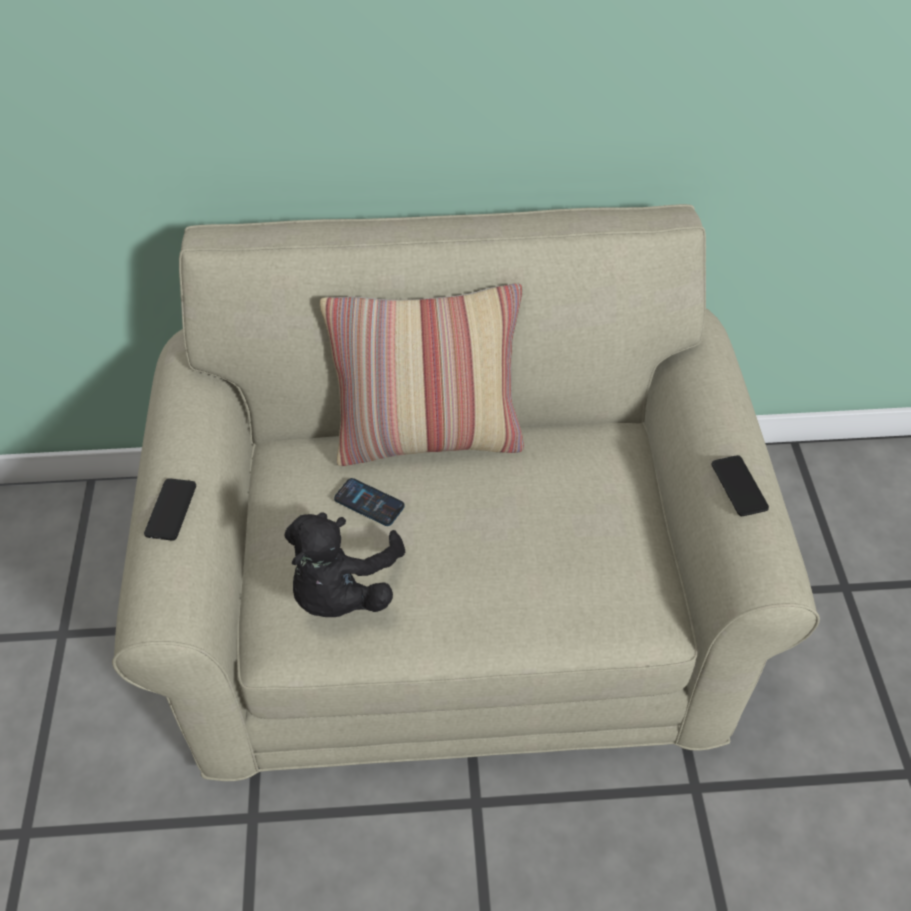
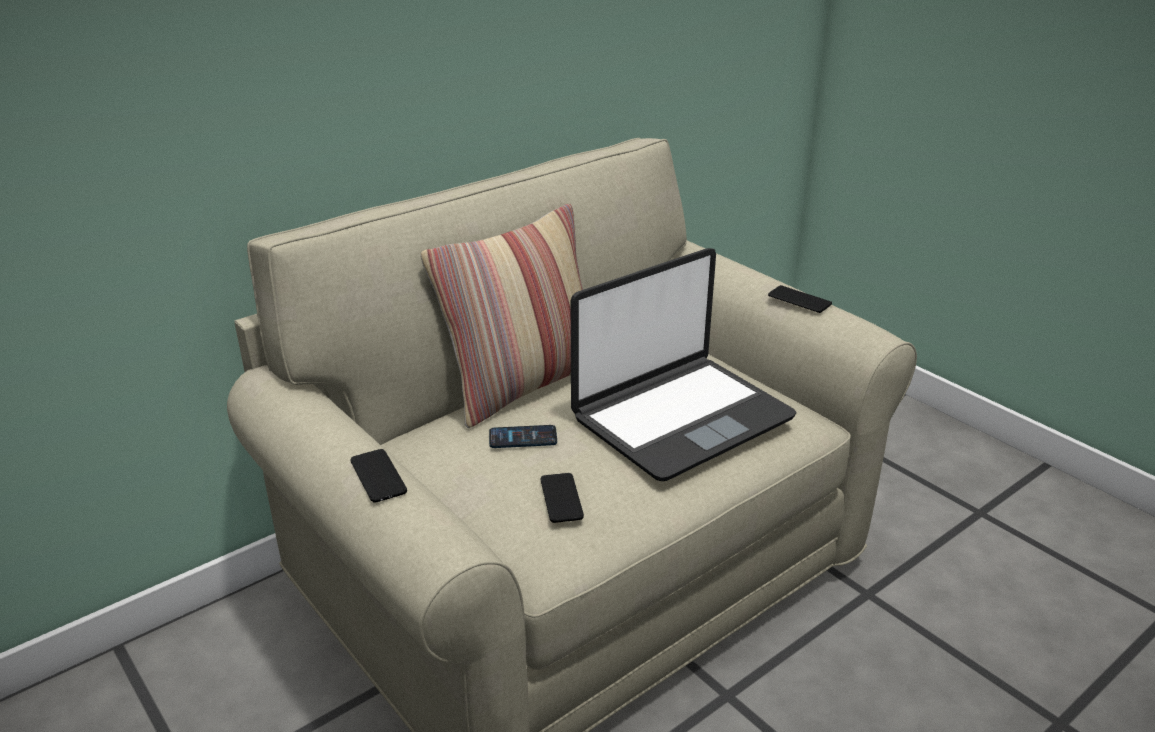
camera: 35 degrees left, 20 degrees down
black plush toy [284,512,405,617] -> phone [541,473,584,523]
none -> laptop [571,248,797,481]

